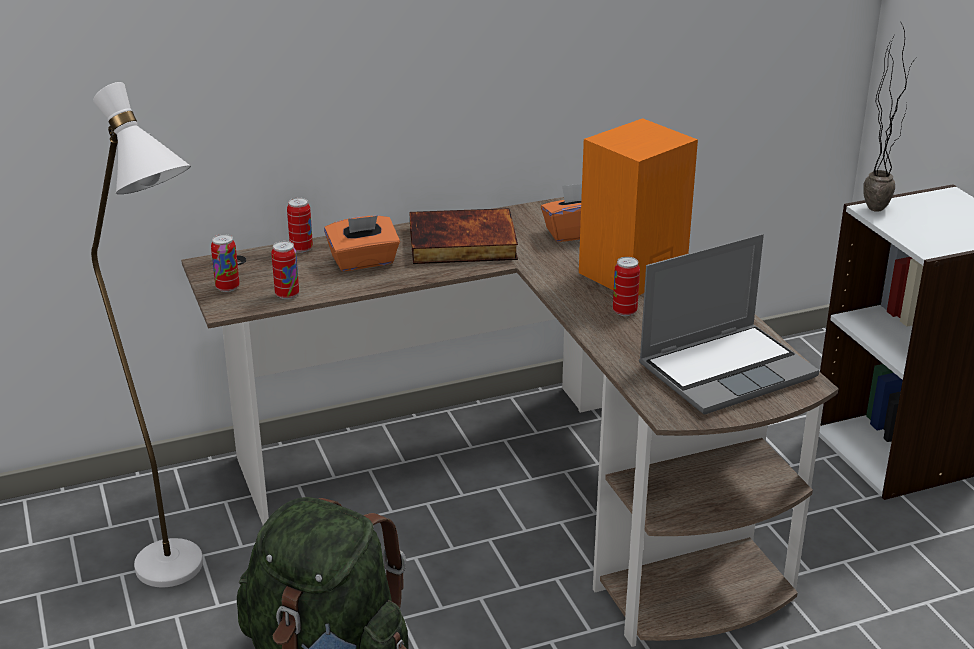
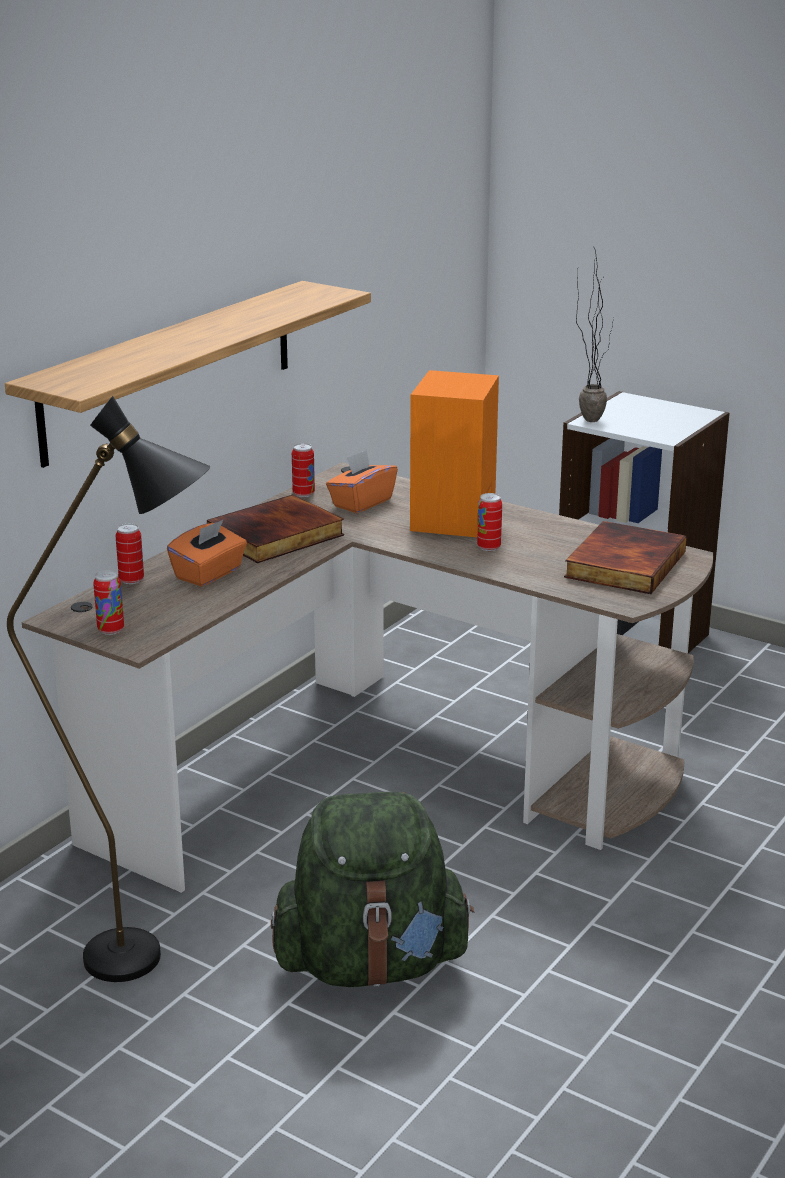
camera: 35 degrees left, 5 degrees down
white floor lamp [91,82,203,587] -> black floor lamp [7,396,210,982]
can [271,241,299,299] -> can moved to [292,443,315,497]
laptop [639,234,820,415] -> book [564,521,687,594]
none -> shelf [5,281,371,468]

